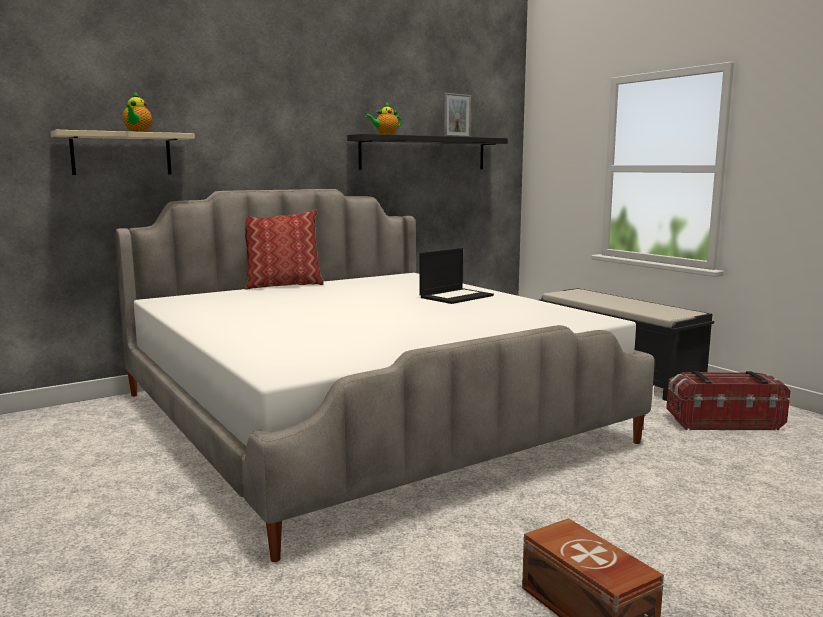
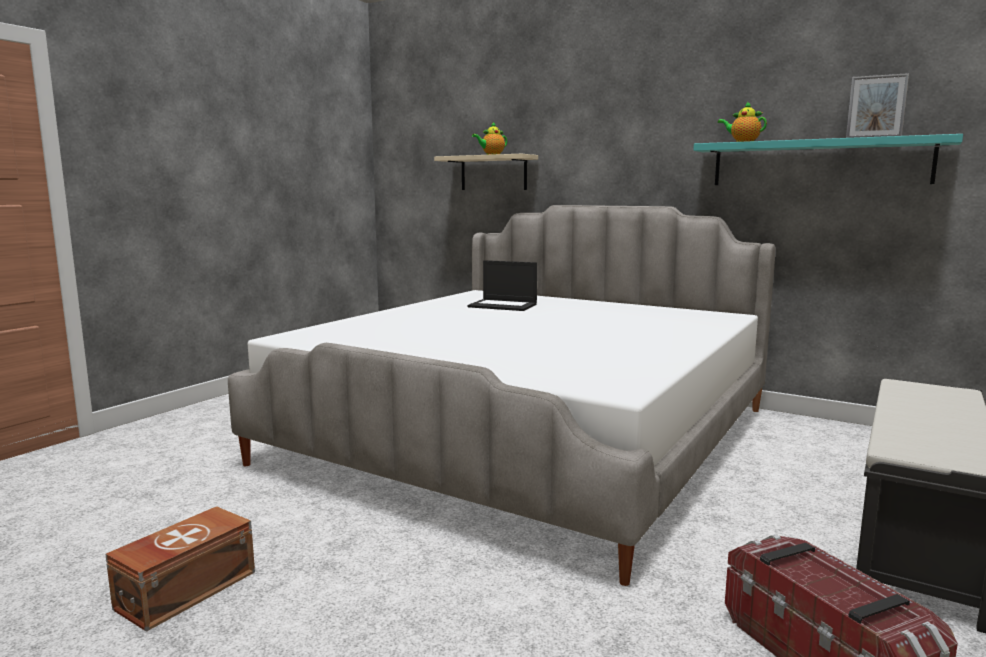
camera: 65 degrees right, 0 degrees up
pillow [245,210,324,290] -> none
black shelf [347,134,508,170] -> turquoise shelf [693,134,963,185]
laptop [419,248,494,304] -> laptop moved to [468,260,537,311]

